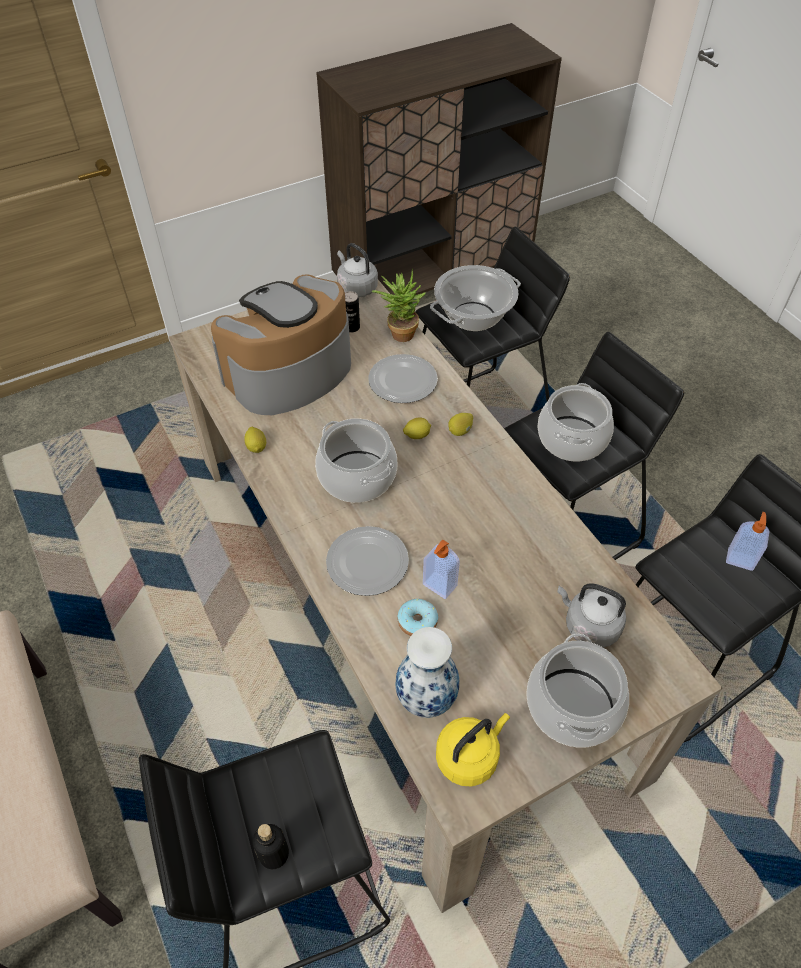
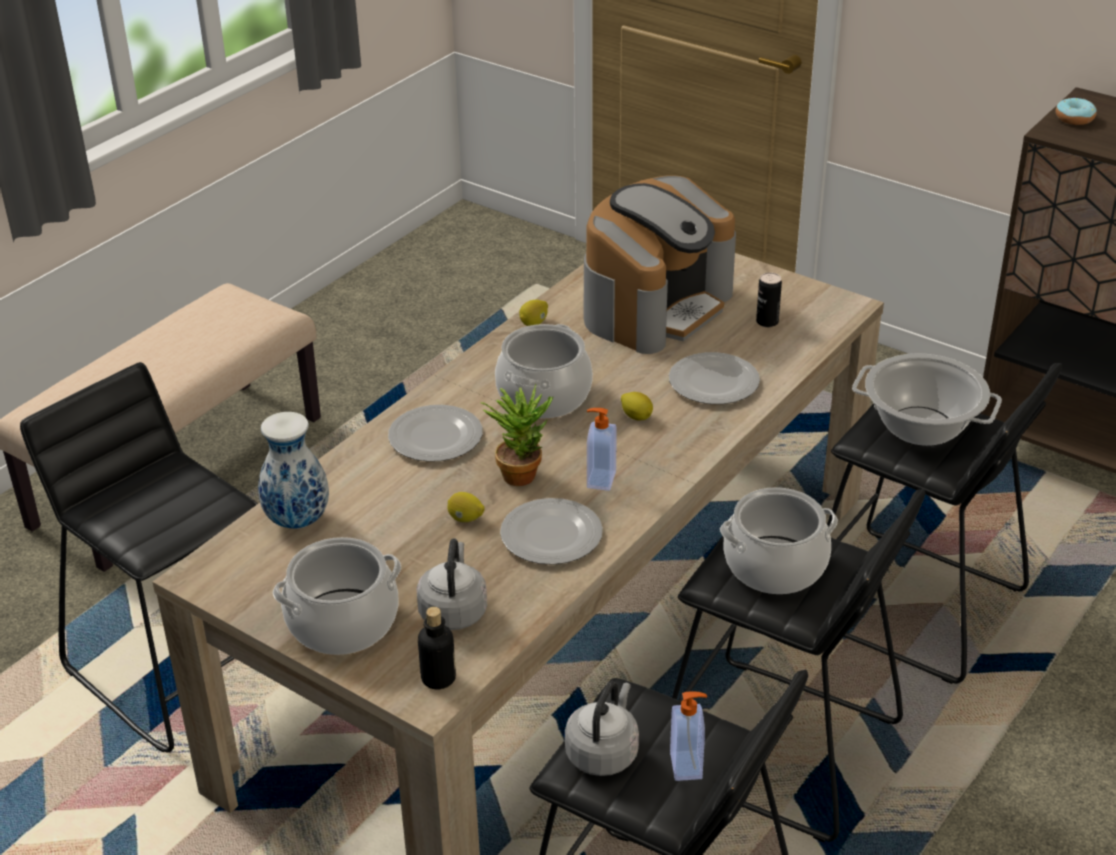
camera: 65 degrees right, 15 degrees down
coffee machine [211,274,351,415] -> coffee machine turned 105 degrees clockwise [583,175,736,354]
bottle [253,824,289,869] -> bottle moved to [418,607,456,689]
grey kettle [337,243,378,298] -> grey kettle moved to [565,681,639,776]
potted plant [372,268,426,342] -> potted plant moved to [480,384,553,486]
donut [397,599,438,636] -> donut moved to [1056,97,1096,125]
soap dispenser [423,539,460,599] -> soap dispenser moved to [587,408,617,491]
yellow kettle [436,713,510,786] -> none
lemon [449,413,473,436] -> lemon moved to [447,492,485,522]
none -> plate [500,498,603,565]

